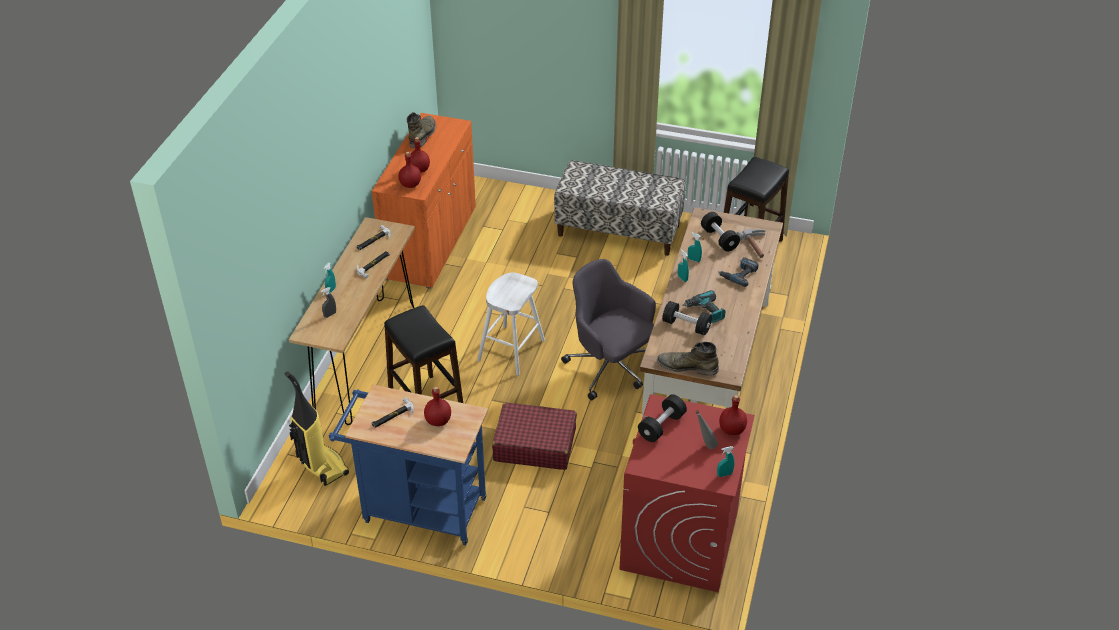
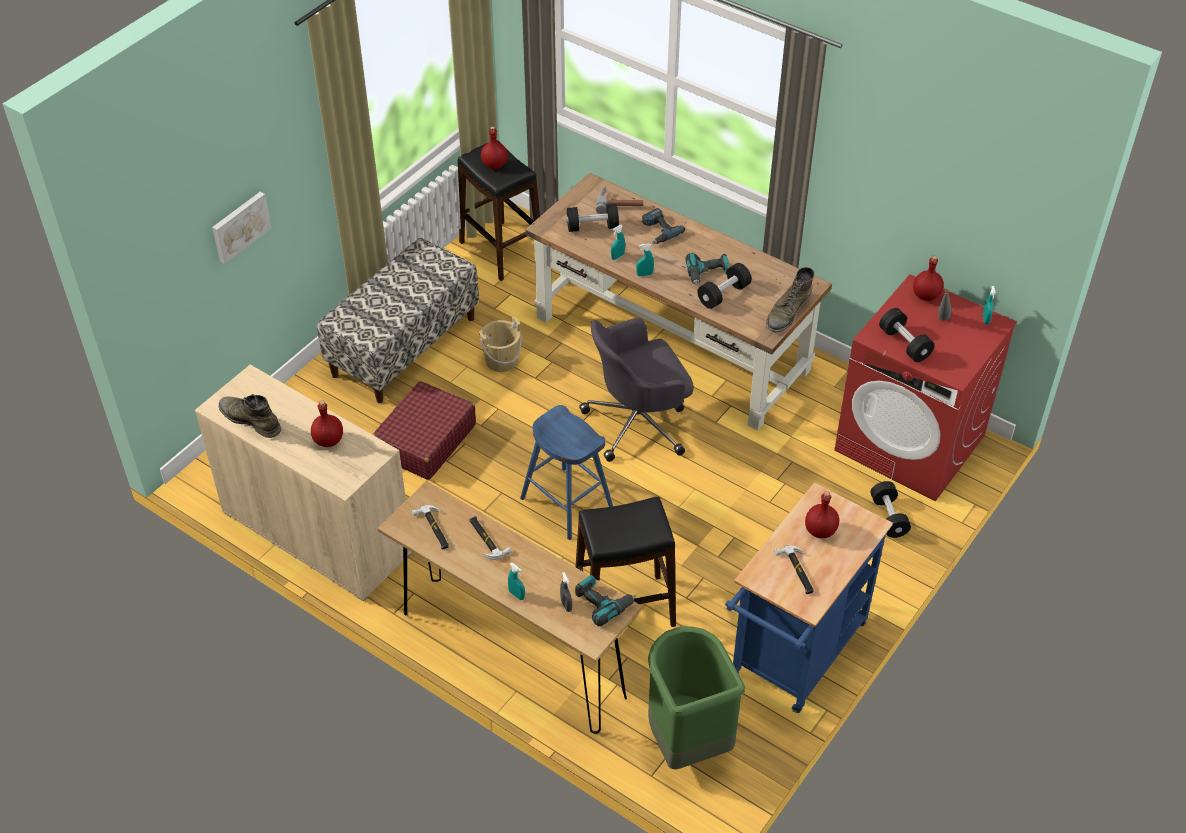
camera: 70 degrees left, 5 degrees up
vacuum cleaner [285,371,349,486] -> green trash can [648,626,745,769]
orange cabinet [372,113,476,289] -> beige cabinet [195,365,411,601]
red bottle [398,152,421,188] -> red bottle moved to [481,126,508,169]
white stool [477,272,545,376] -> blue stool [520,405,613,540]
red suitcase [492,403,577,470] -> red suitcase moved to [372,381,476,480]
none -> picture [212,192,271,264]
none -> beige bucket [479,317,521,372]
none -> power drill [575,575,636,626]
none -> black dumbbell [870,481,911,538]

